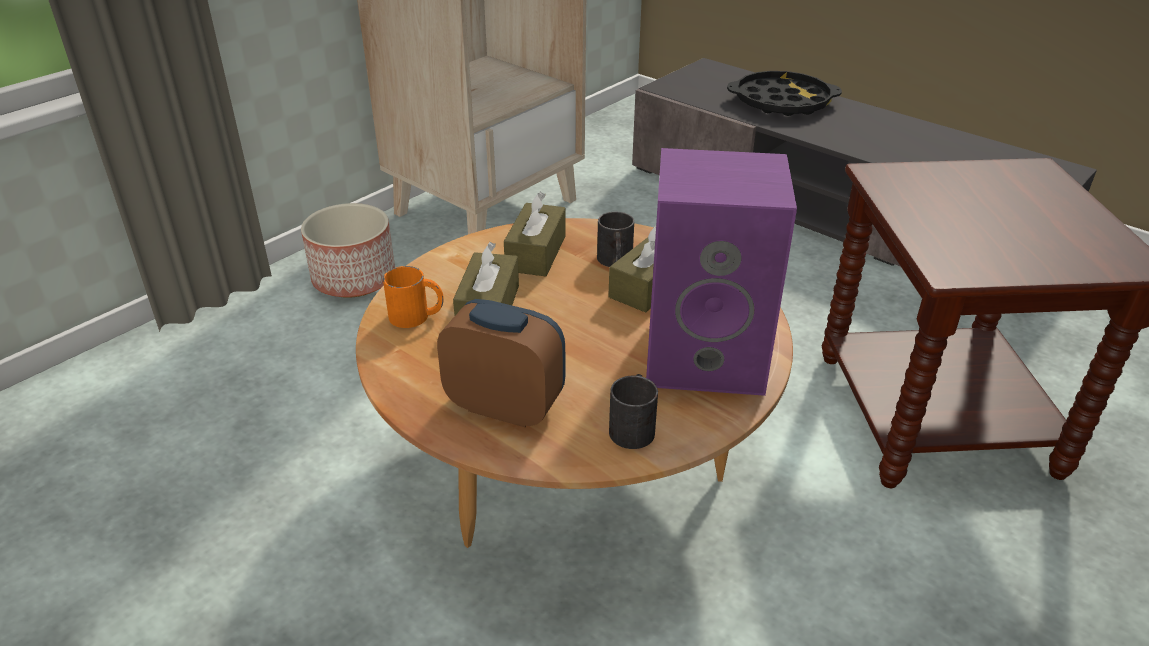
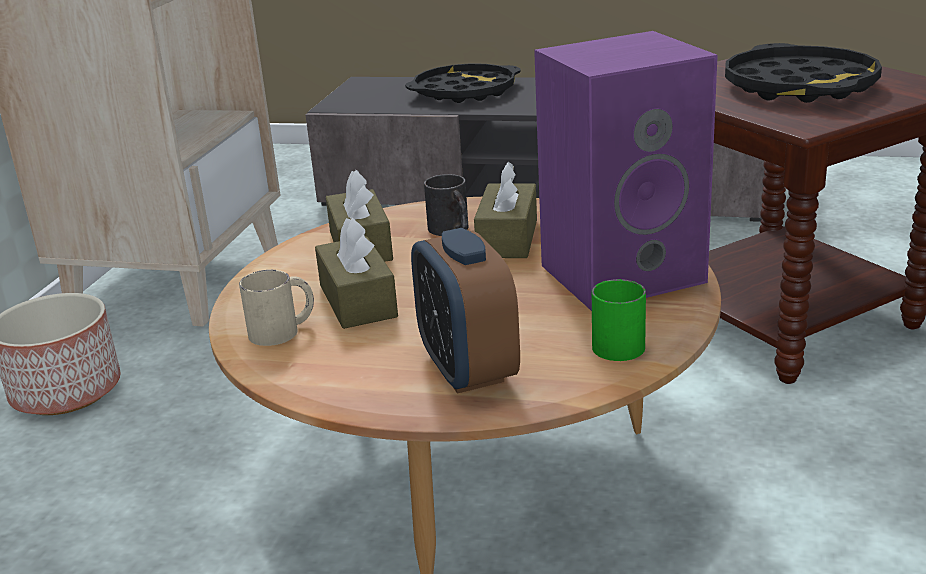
camera: 25 degrees left, 10 degrees down
orange mug [383,266,444,328] -> beige mug [239,270,314,346]
alarm clock [437,299,565,427] -> alarm clock turned 105 degrees counterclockwise [411,228,520,394]
black mug [609,374,658,449] -> green mug [592,279,646,361]
none -> black tray [725,43,882,103]

